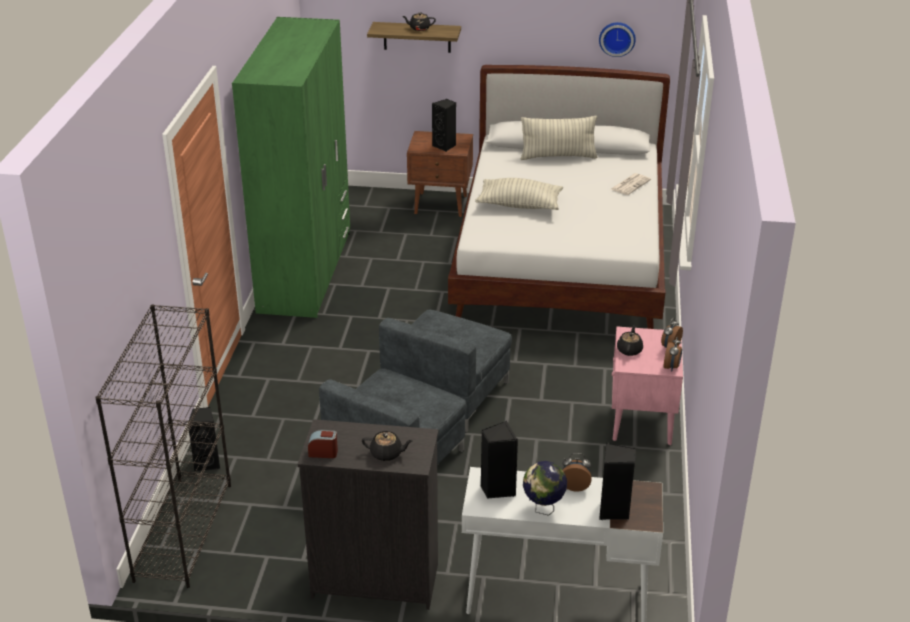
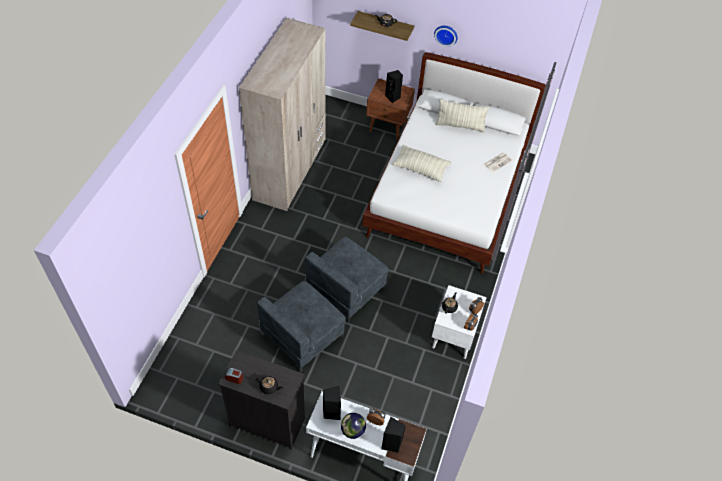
camera: 10 degrees right, 20 degrees up
black bookcase [95,304,231,588] -> none
black speaker [188,407,220,472] -> none
green wardrobe [232,17,350,318] -> beige wardrobe [239,18,326,211]
wall clock [599,22,636,57] -> wall clock moved to [434,26,458,47]
pink nightstand [612,327,683,445] -> white nightstand [432,285,487,359]

